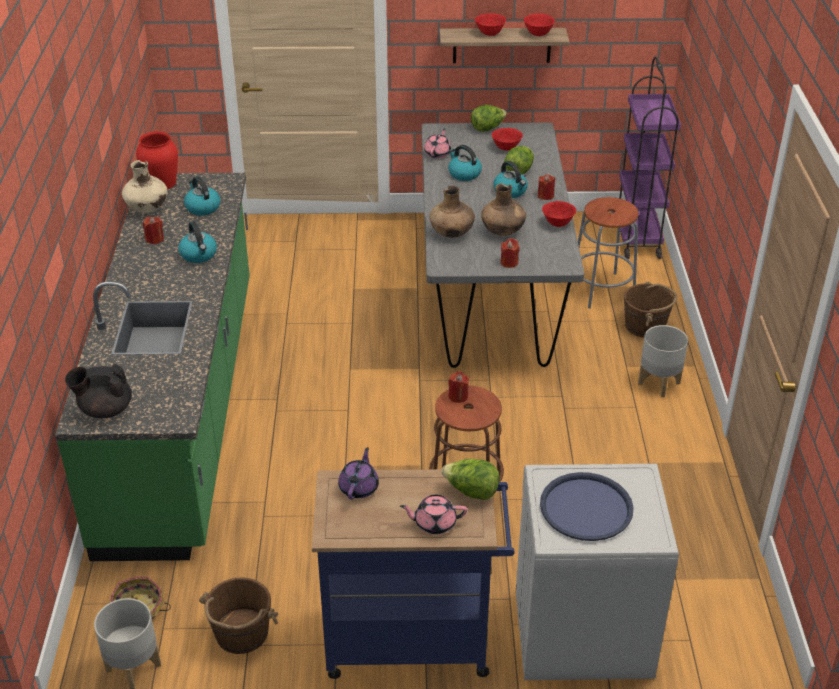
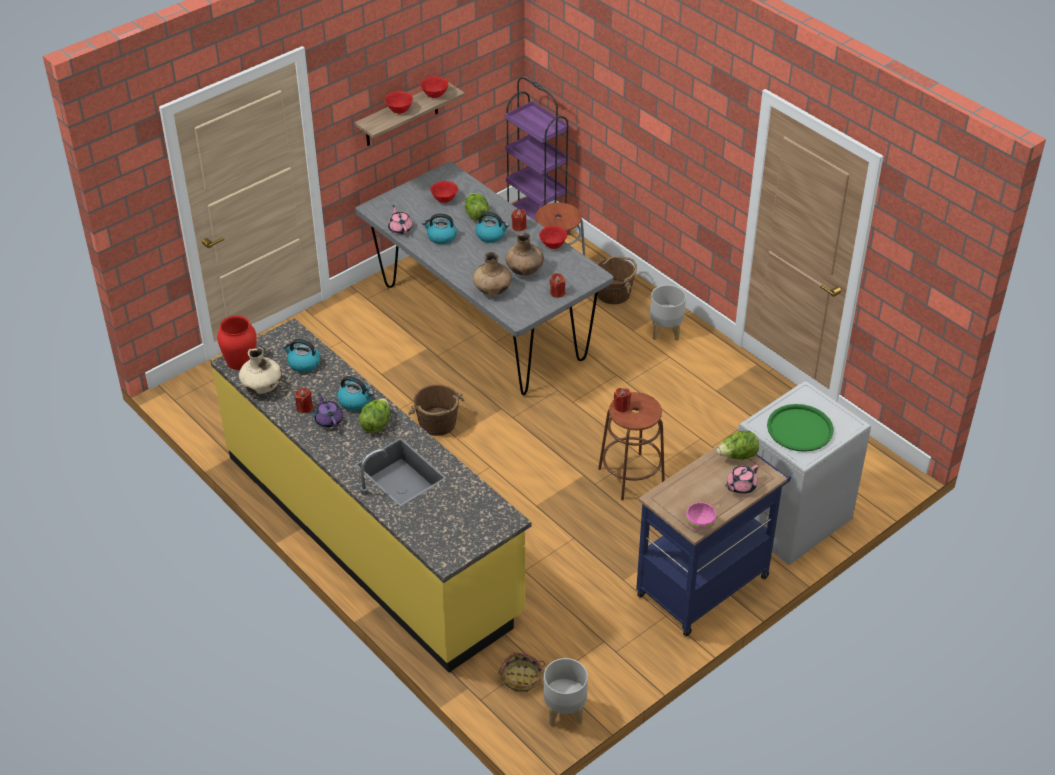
camera: 40 degrees left, 5 degrees up
green counter [55,173,250,561] -> yellow counter [211,318,531,672]
black teapot [65,364,132,418] -> none
brown bucket [199,577,278,654] -> brown bucket moved to [408,385,464,436]
purple teapot [338,447,379,499] -> purple teapot moved to [314,393,343,428]
lettuce [471,105,507,132] -> lettuce moved to [358,398,390,433]
blue tray [540,472,634,541] -> green tray [767,404,834,452]
none -> pink bowl [686,502,716,531]

